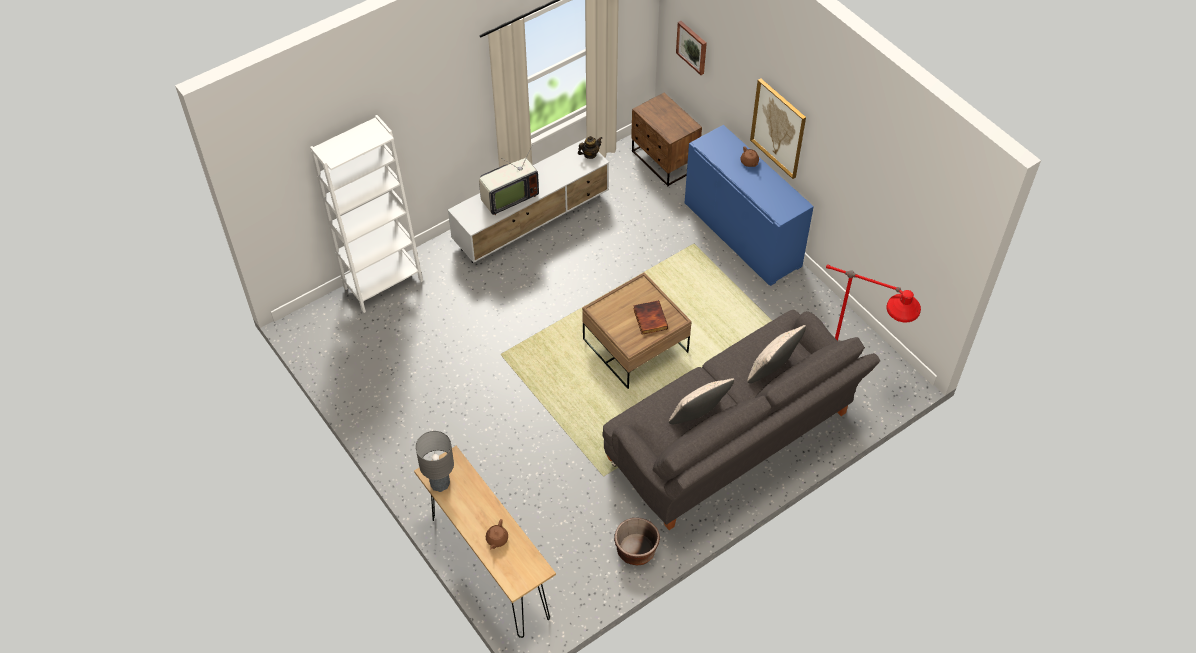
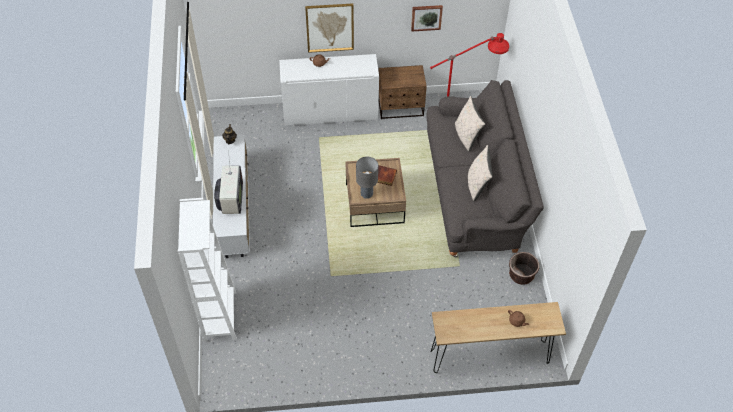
camera: 60 degrees left, 0 degrees up
grey table lamp [415,431,454,492] -> grey table lamp moved to [356,157,378,199]
brown nightstand [631,93,702,186] -> brown nightstand moved to [379,65,427,119]
picture [676,21,707,75] -> picture moved to [411,5,443,32]
blue cabinet [685,125,814,286] -> white cabinet [279,54,379,126]

